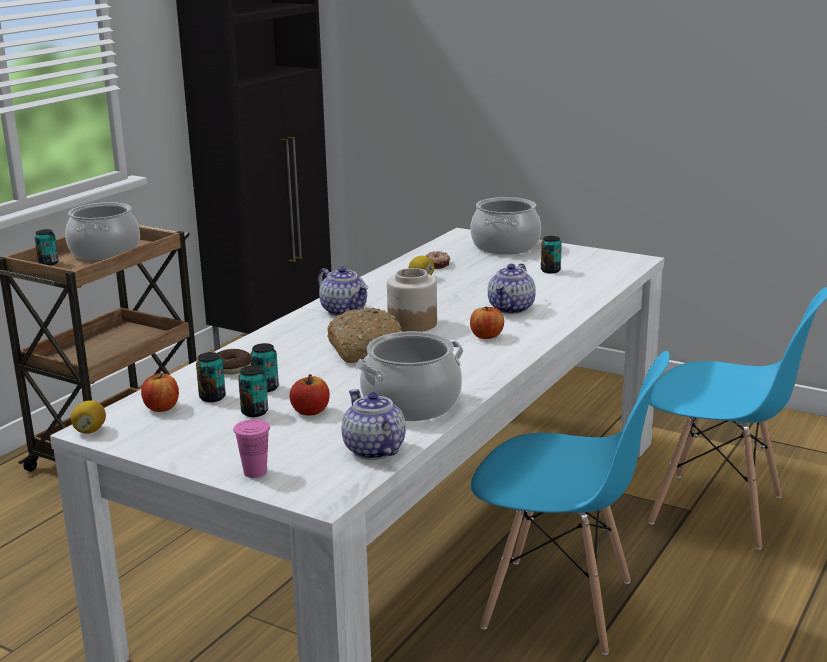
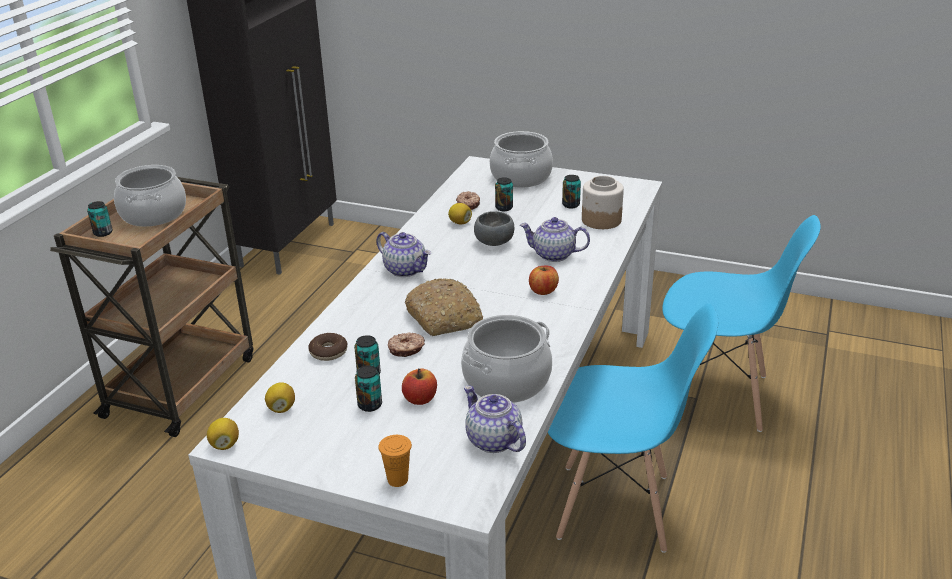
camera: 10 degrees left, 10 degrees up
apple [141,373,179,412] -> lemon [265,382,295,413]
can [196,352,226,402] -> can moved to [495,178,513,211]
pink cup [233,419,270,478] -> orange cup [378,435,412,487]
jar [387,268,437,332] -> jar moved to [582,176,624,229]
teapot [488,263,536,314] -> teapot turned 90 degrees clockwise [520,217,590,262]
none -> donut [388,332,425,357]
none -> grey bowl [474,211,514,246]

